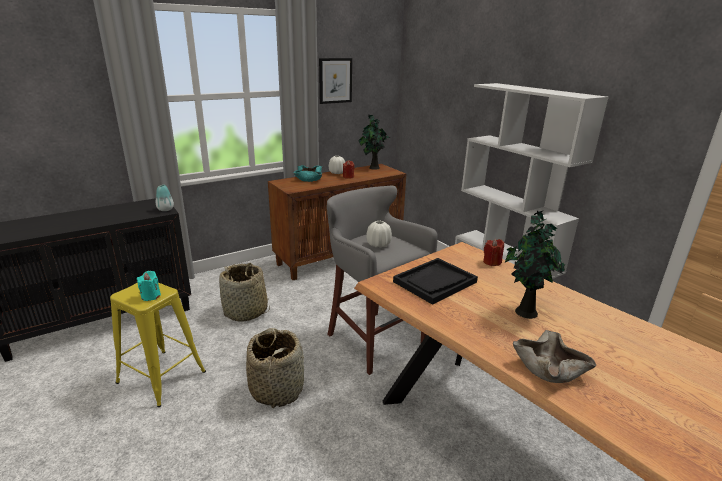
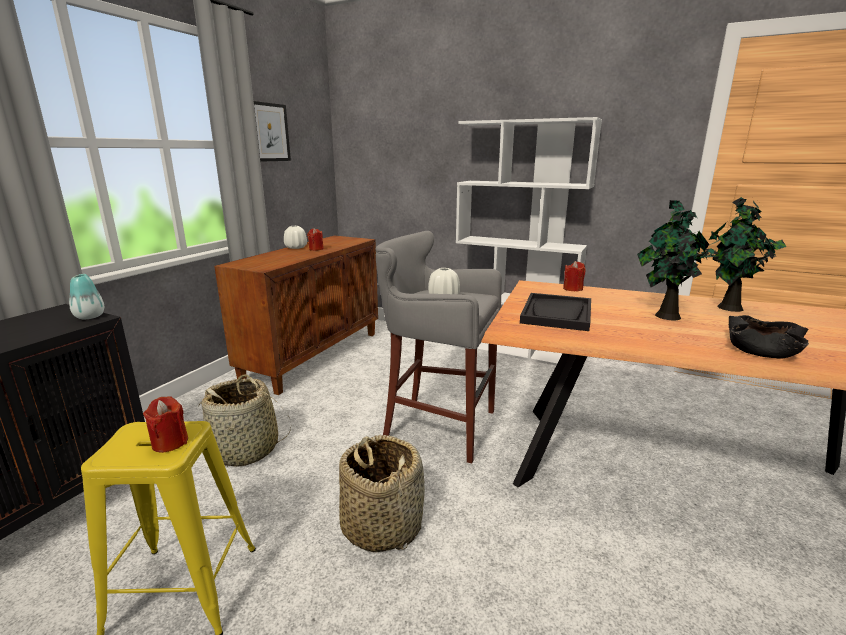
camera: 30 degrees left, 5 degrees down
turquoise candle [137,271,161,301] -> red candle [143,396,188,453]
turquoise bowl [294,165,322,182] -> none
potted plant [358,114,390,170] -> potted plant moved to [707,197,787,312]
beige bowl [513,330,596,383] -> black bowl [729,315,809,359]

